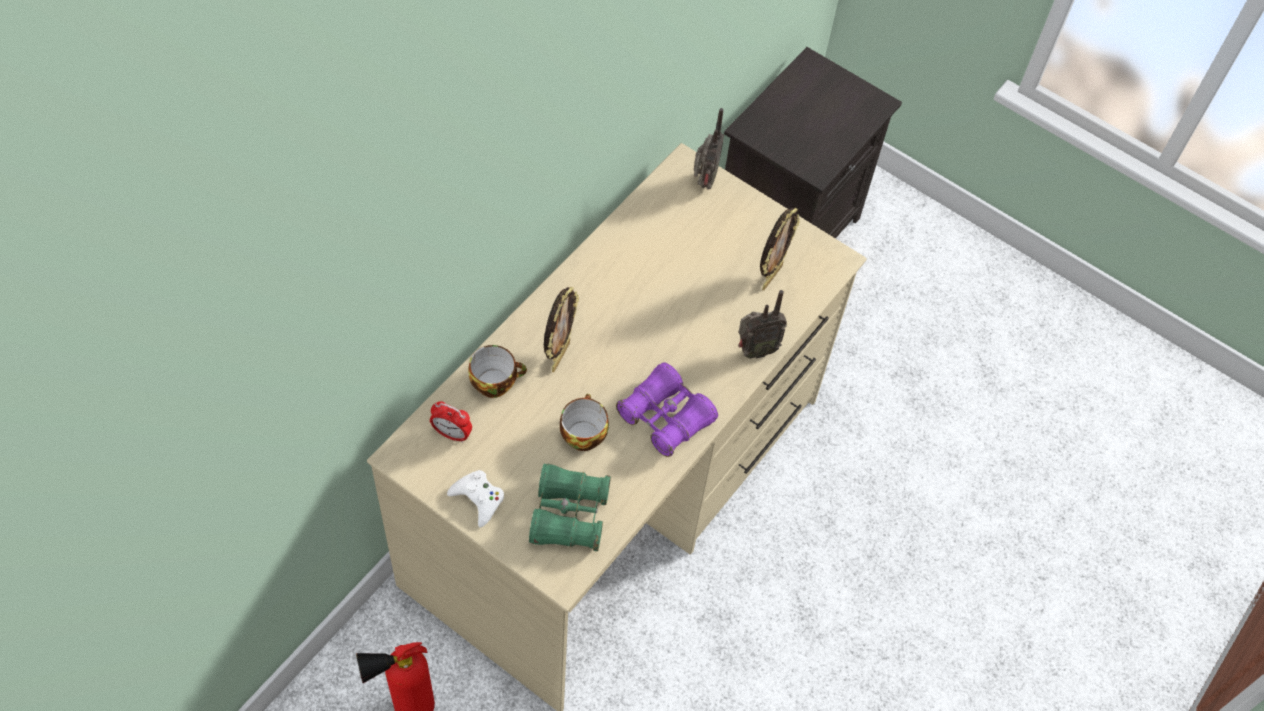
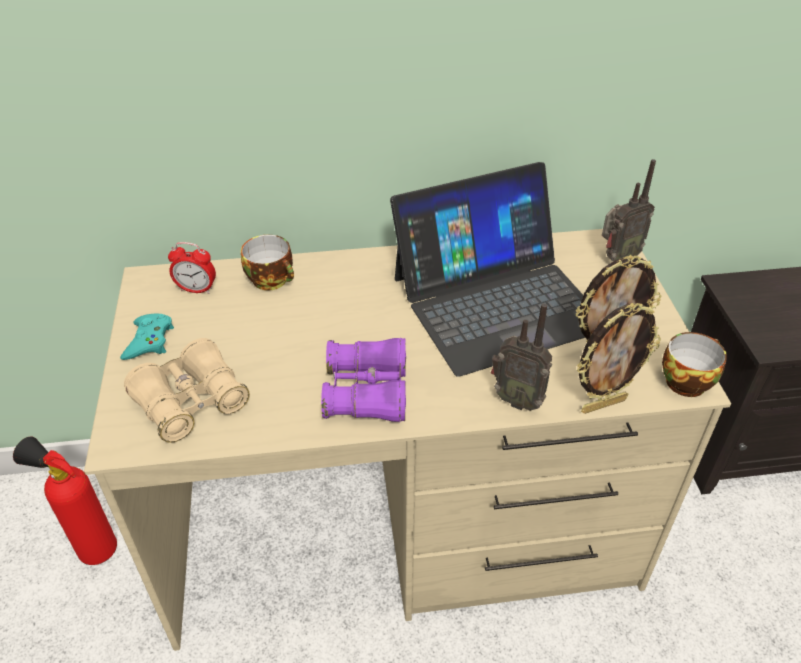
camera: 50 degrees right, 15 degrees down
alarm clock [430,401,472,443] -> alarm clock turned 60 degrees counterclockwise [168,242,216,294]
white game controller [447,470,504,528] -> turquoise game controller [120,314,174,360]
green binoculars [529,464,611,551] -> beige binoculars [124,338,250,443]
picture frame [544,287,579,372] -> picture frame moved to [577,303,661,414]
cup [560,394,609,451] -> cup moved to [662,332,727,397]
none -> laptop [390,162,585,377]

